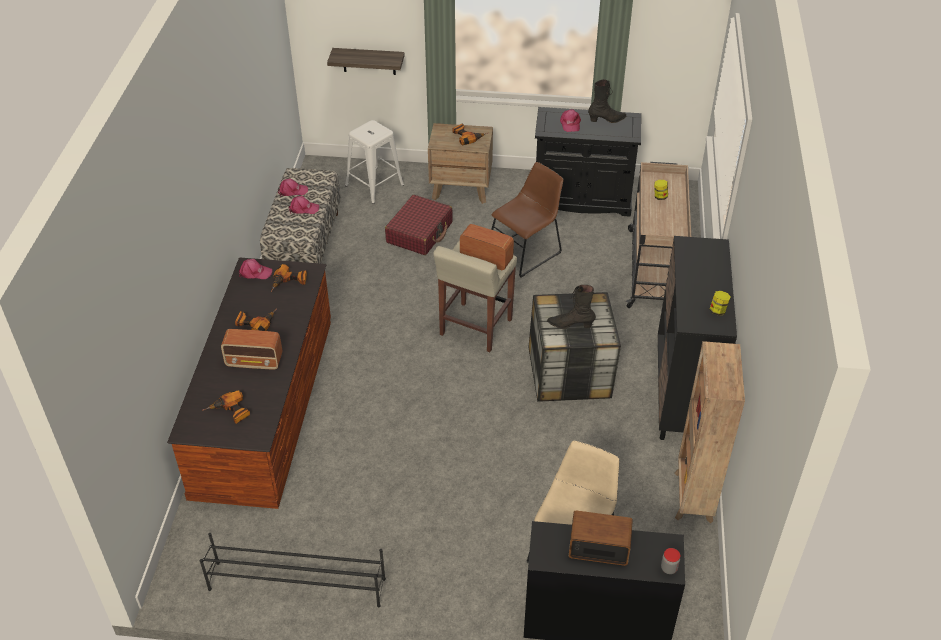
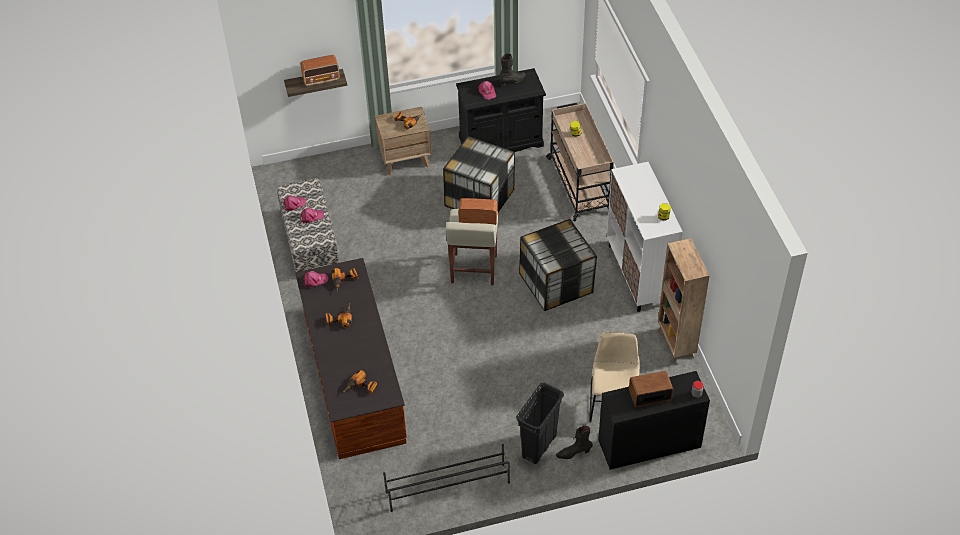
camera: 20 degrees left, 5 degrees up
radio [221,329,282,370] -> radio moved to [300,55,340,86]
white stool [345,120,404,204] -> none
red suitcase [385,195,453,255] -> none
brown chair [491,162,564,278] -> storage box [443,136,515,212]
black boot [547,285,596,329] -> black boot moved to [556,426,593,459]
black cabinet [658,236,737,440] -> white cabinet [607,162,683,312]
none -> black trash can [516,383,564,464]

